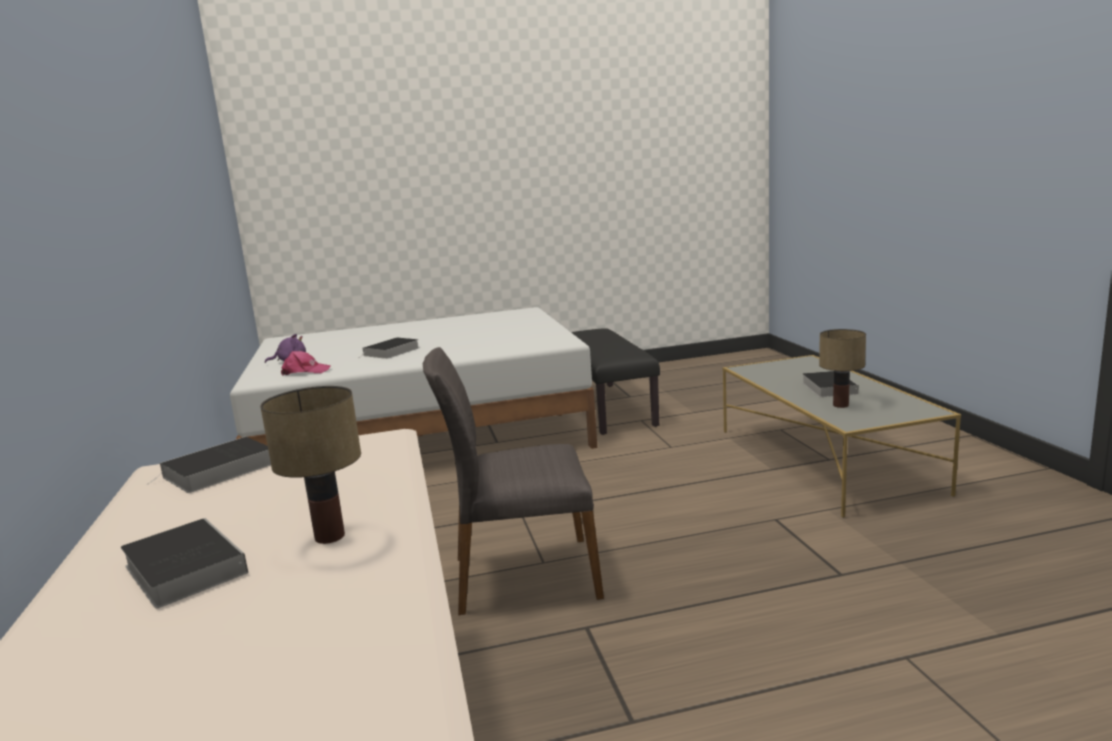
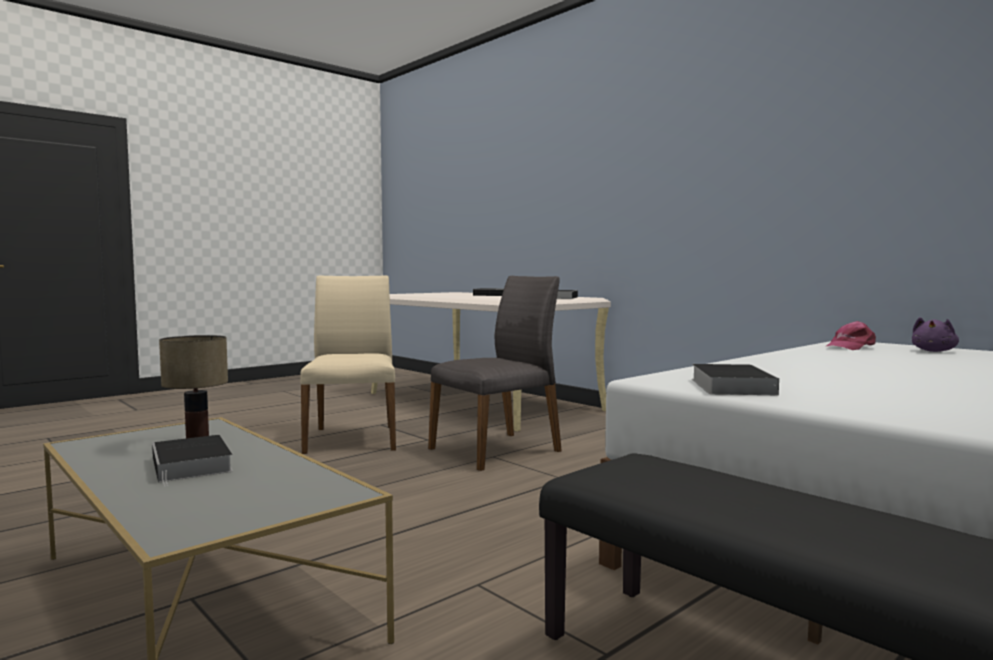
camera: 150 degrees right, 10 degrees down
table lamp [260,386,361,544] -> none
book [363,337,419,359] -> book moved to [692,364,779,395]
none -> beige chair [300,275,396,454]

